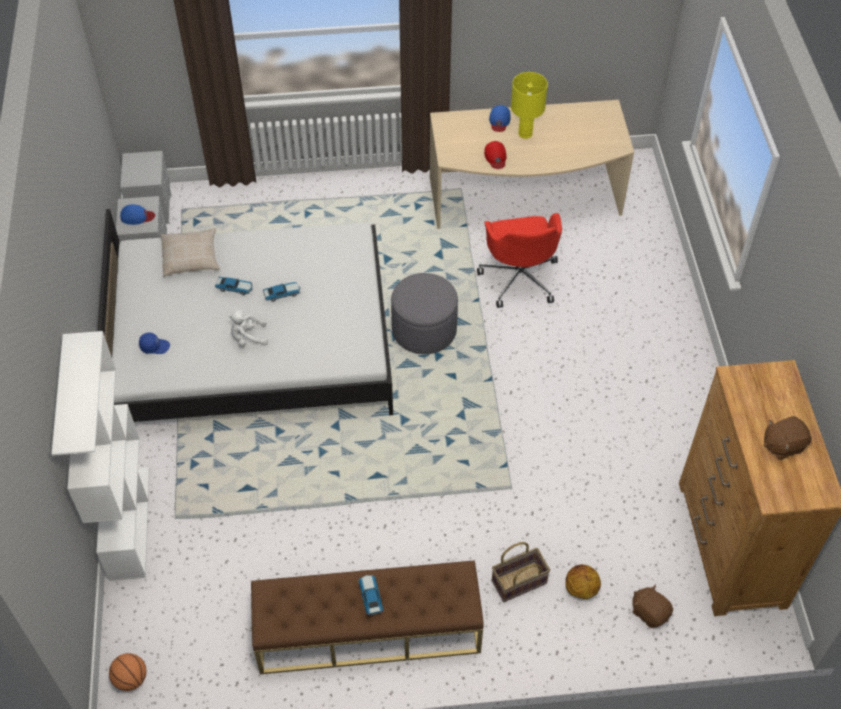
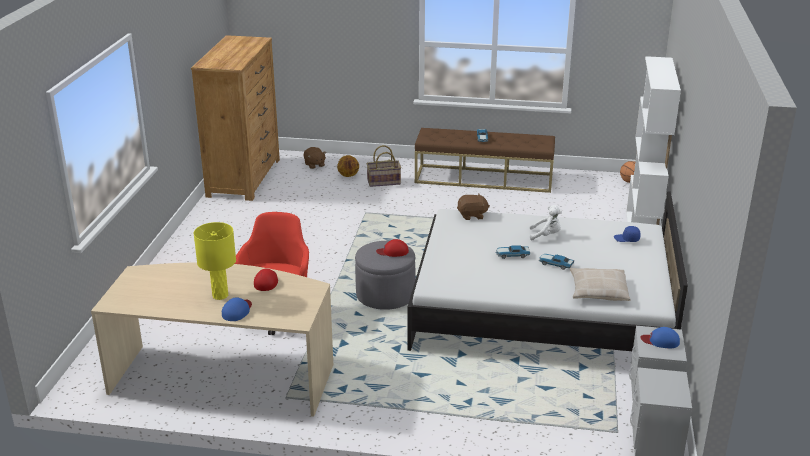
camera: 165 degrees left, 25 degrees down
brown plush toy [764,416,812,460] -> brown plush toy moved to [457,194,490,220]
none -> red cap [376,239,409,257]

